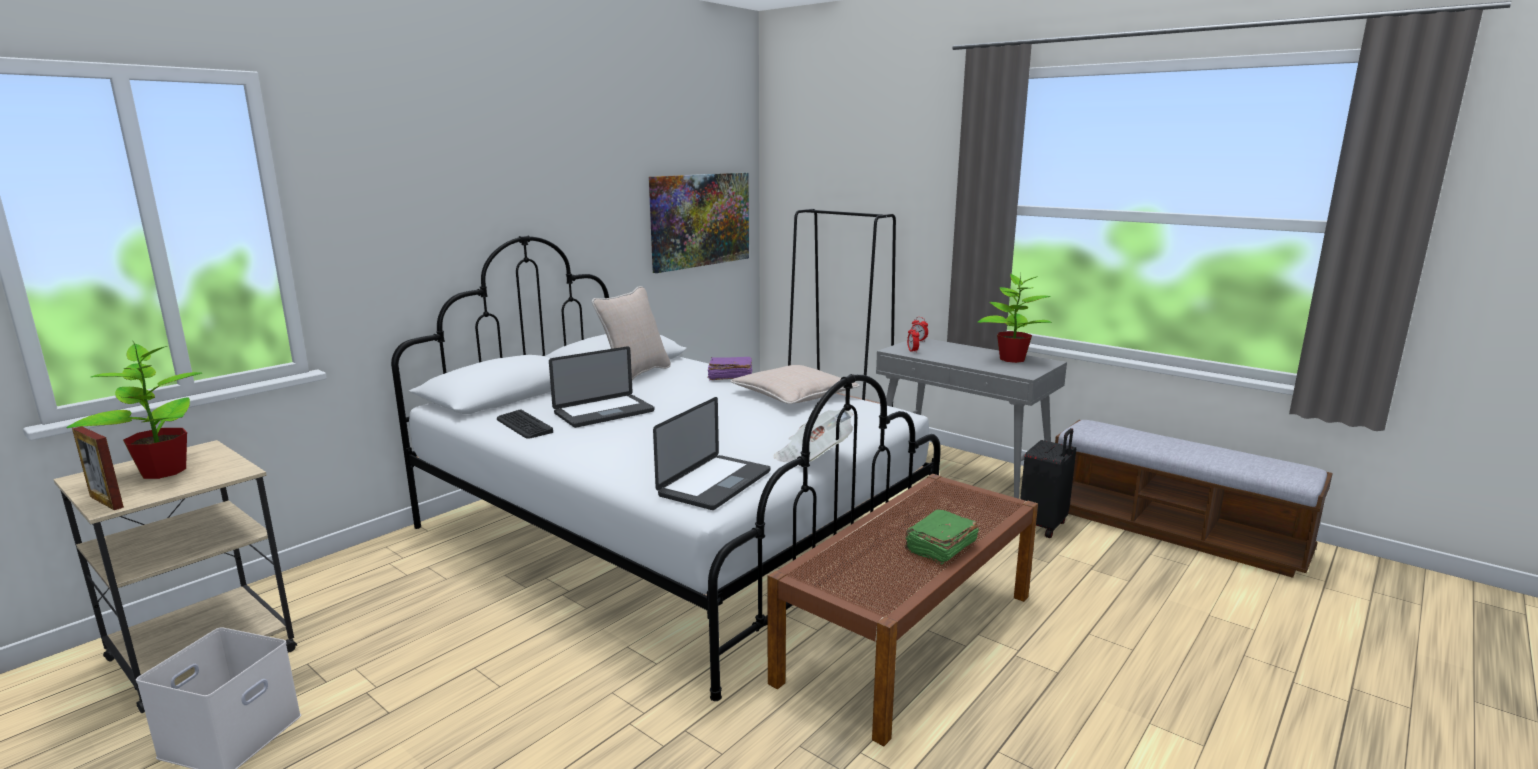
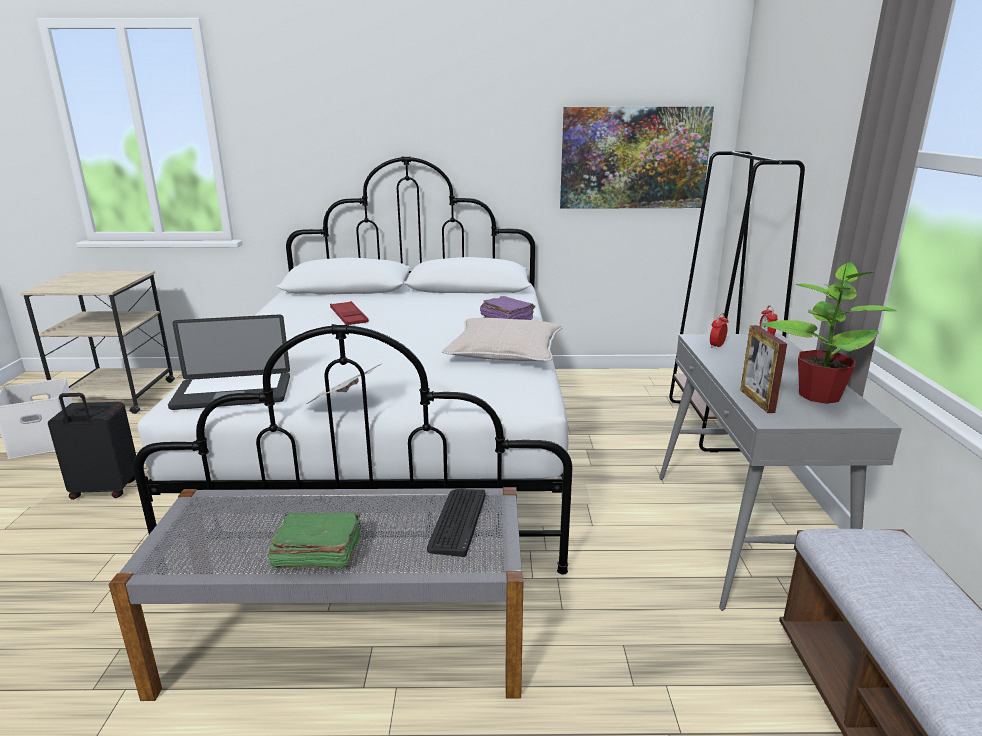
camera: 50 degrees right, 5 degrees up
potted plant [66,340,202,479] -> none
picture frame [72,426,124,510] -> picture frame moved to [740,325,787,413]
keyboard [497,410,553,439] -> keyboard moved to [427,489,485,557]
laptop [549,346,655,428] -> red tray [330,301,369,325]
beige pillow [592,286,671,380] -> none
brown bench [768,474,1038,746] -> grey bench [109,487,523,701]
black suitcase [1020,428,1076,538] -> black suitcase moved to [48,393,136,500]

